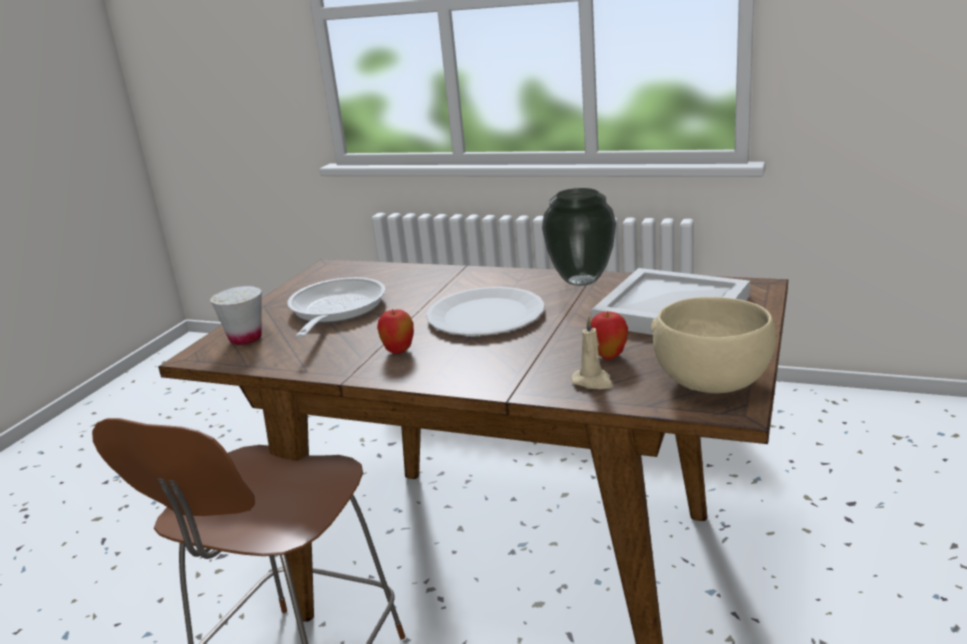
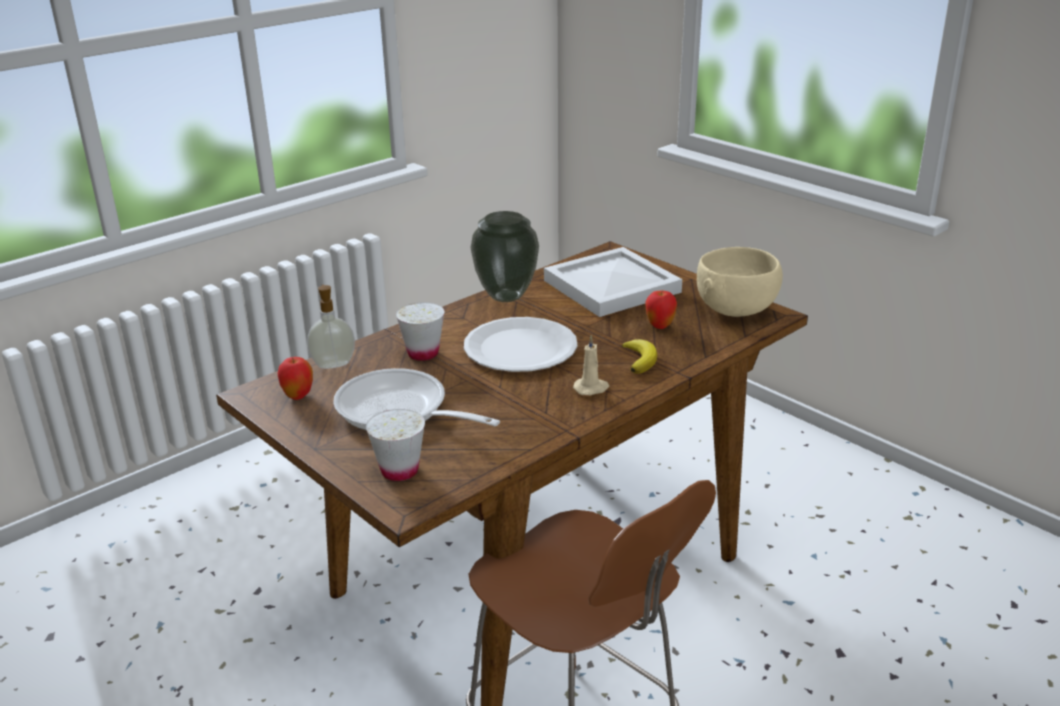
camera: 65 degrees left, 5 degrees up
apple [377,309,414,354] -> apple moved to [278,357,313,400]
beige candle [571,316,613,389] -> beige candle moved to [573,335,609,395]
none -> soap dispenser [307,285,355,369]
none -> white cup [396,302,444,361]
none -> banana [622,339,657,374]

